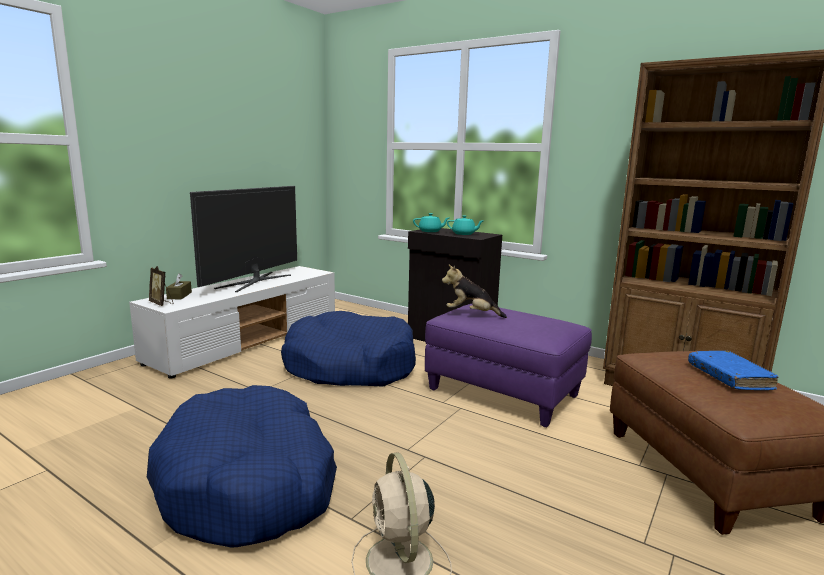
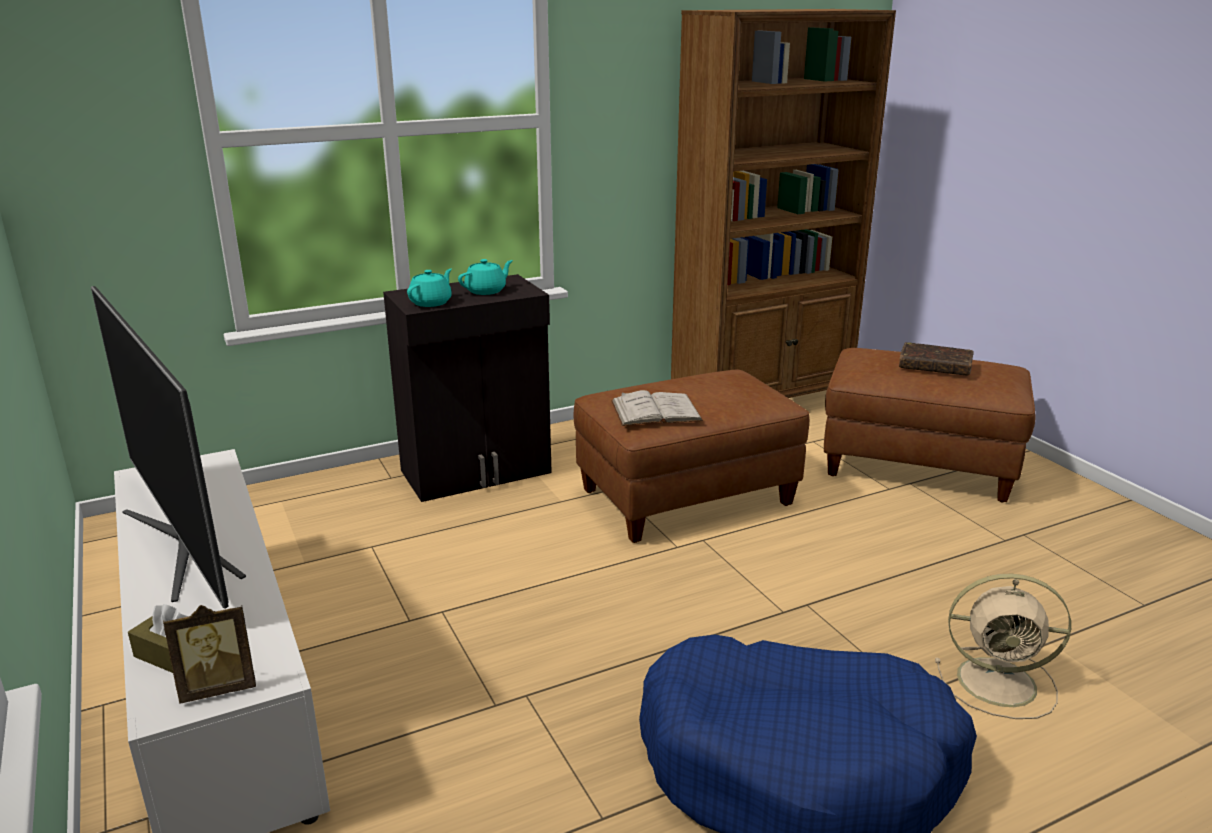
camera: 60 degrees left, 10 degrees up
blue dog bed [281,311,416,387] -> none
purple ottoman [425,304,592,427] -> brown ottoman [574,370,809,543]
plush toy [442,264,507,318] -> white book [611,390,703,426]
blue book [688,351,779,390] -> brown book [899,342,974,376]

